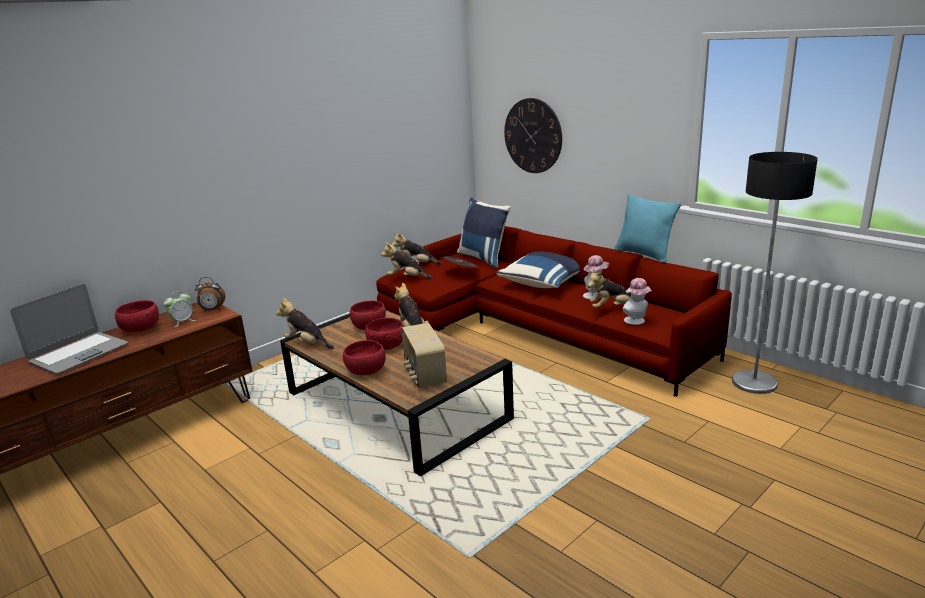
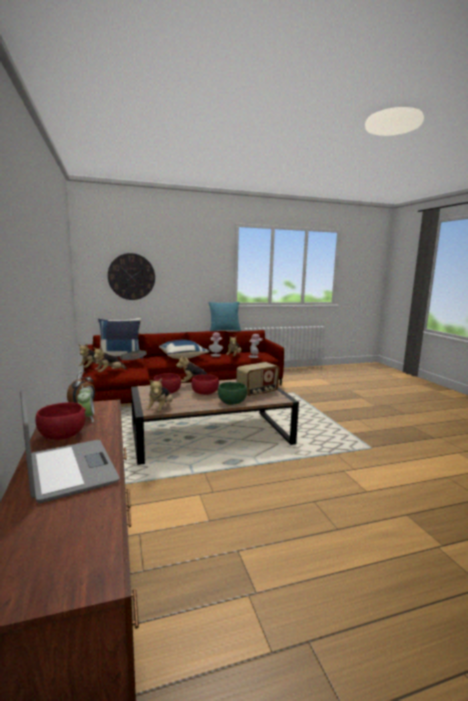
camera: 65 degrees left, 10 degrees down
plush toy [276,298,334,349] -> plush toy turned 45 degrees counterclockwise [145,378,173,412]
red bowl [343,340,386,375] -> green bowl [218,382,247,405]
radio [401,323,447,388] -> radio turned 45 degrees counterclockwise [237,362,279,397]
floor lamp [732,152,818,394] -> none

